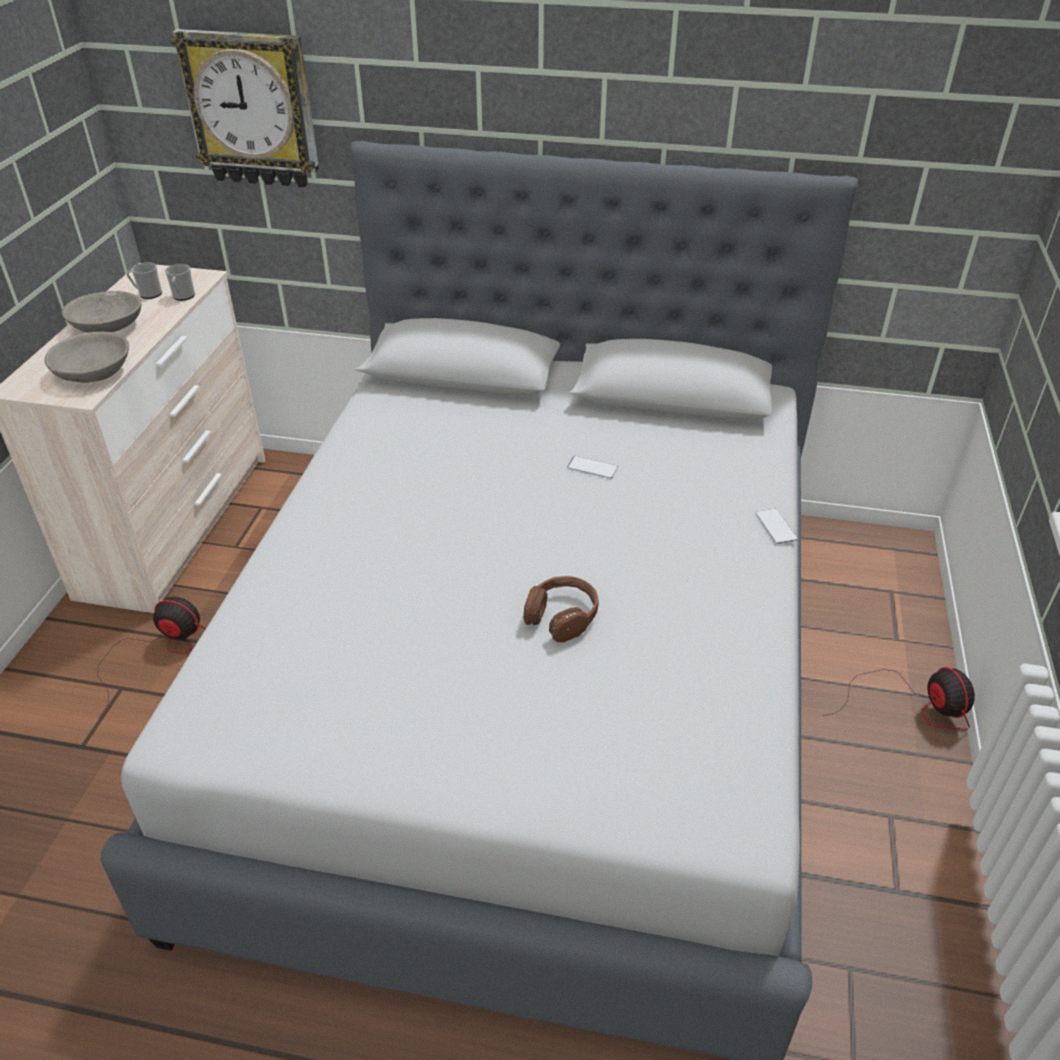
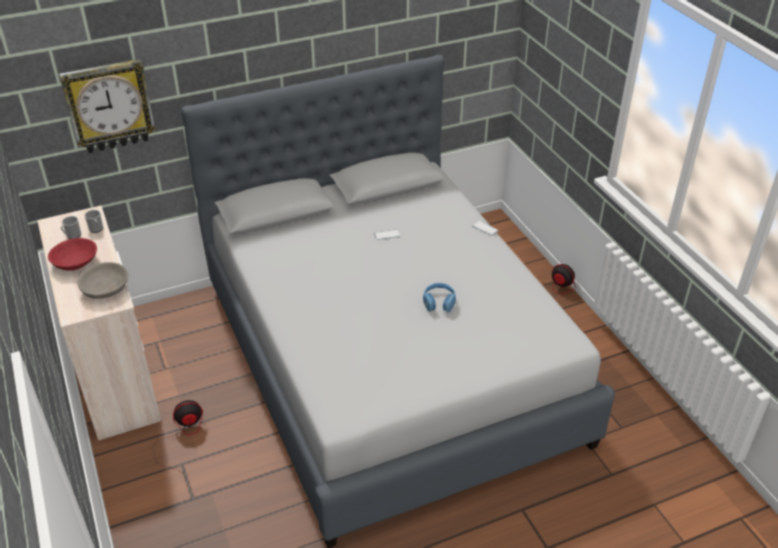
camera: 35 degrees left, 0 degrees up
grey bowl [62,291,141,333] -> red bowl [48,238,97,271]
brown headphones [523,576,599,642] -> blue headphones [423,283,456,312]

